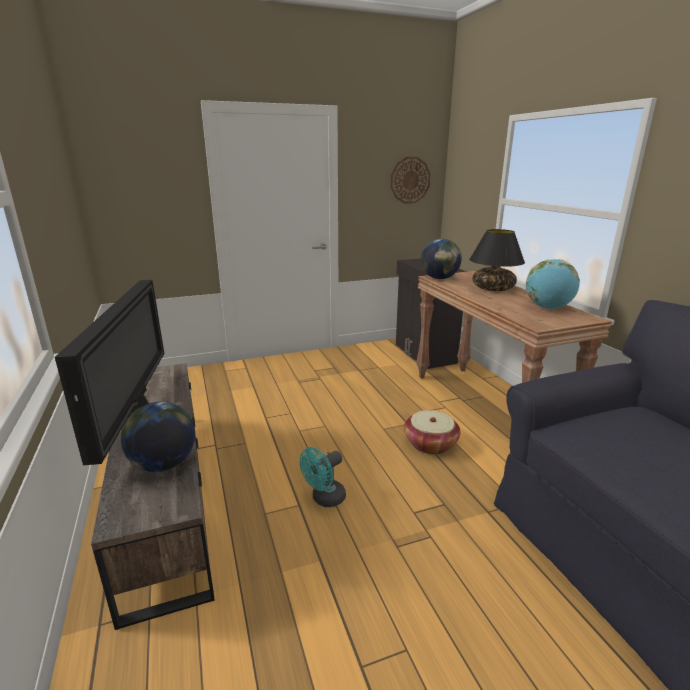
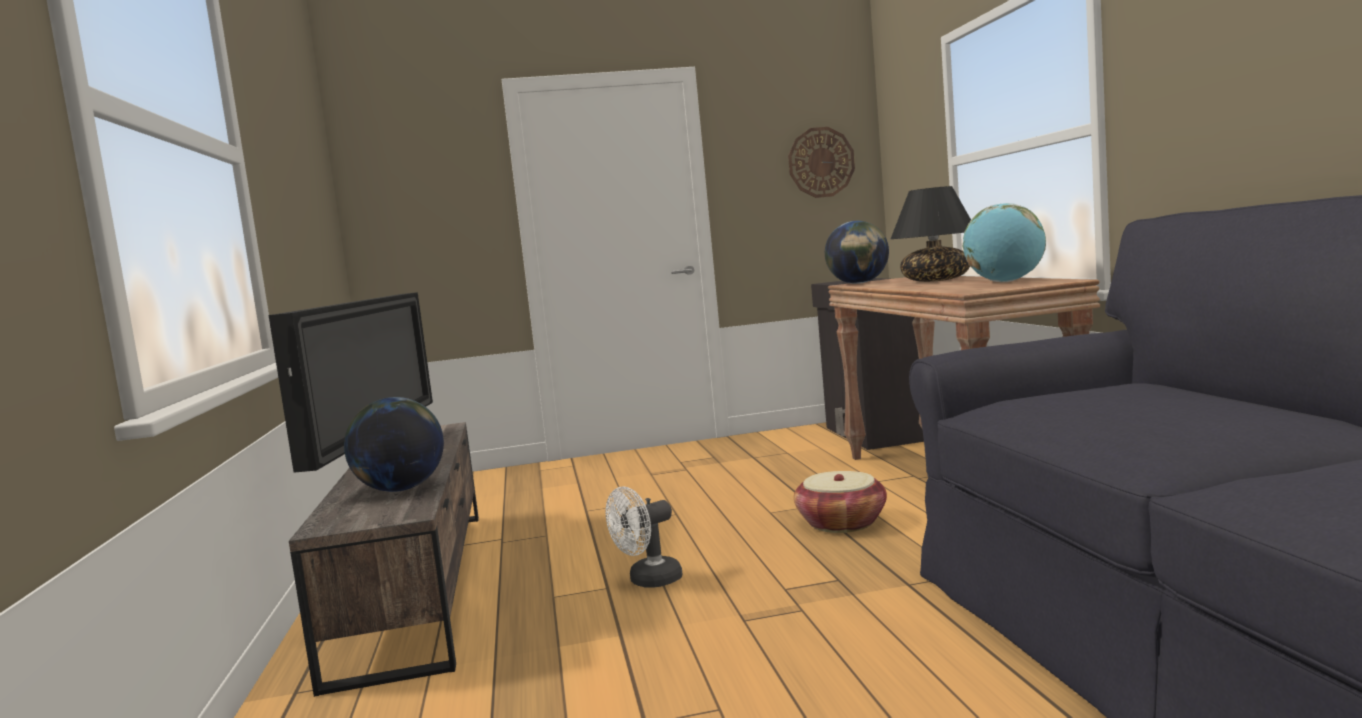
camera: 10 degrees right, 15 degrees down
turquoise fan [300,447,346,507] -> white fan [606,487,682,588]

